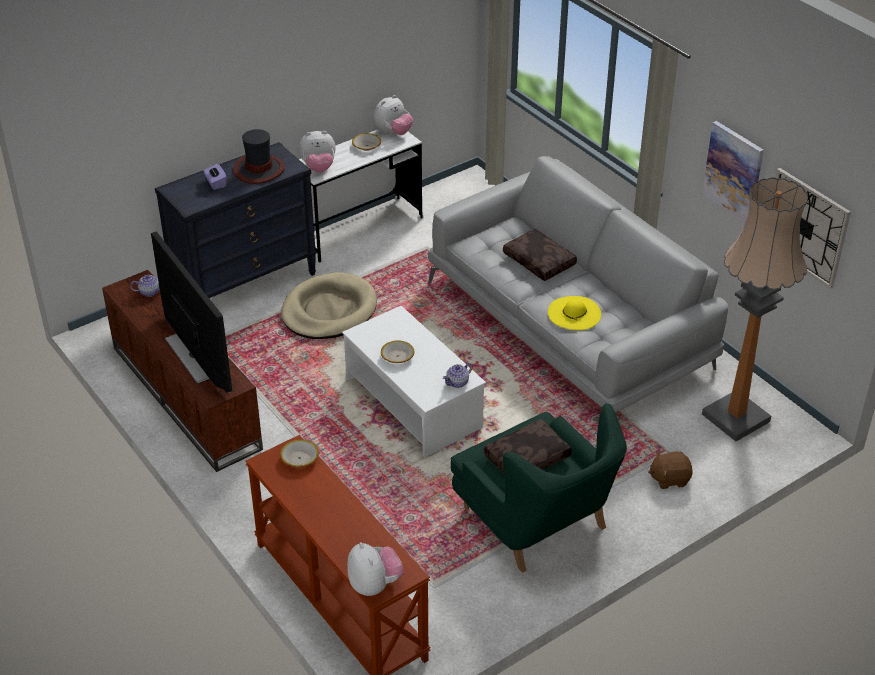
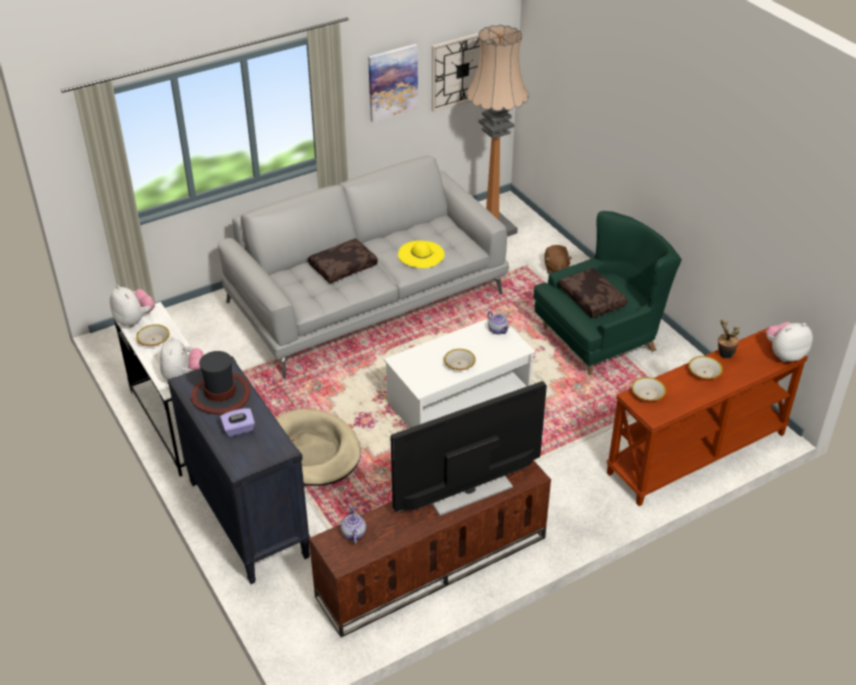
camera: 85 degrees left, 0 degrees up
none -> bowl [688,356,723,379]
none -> potted plant [718,319,740,359]

